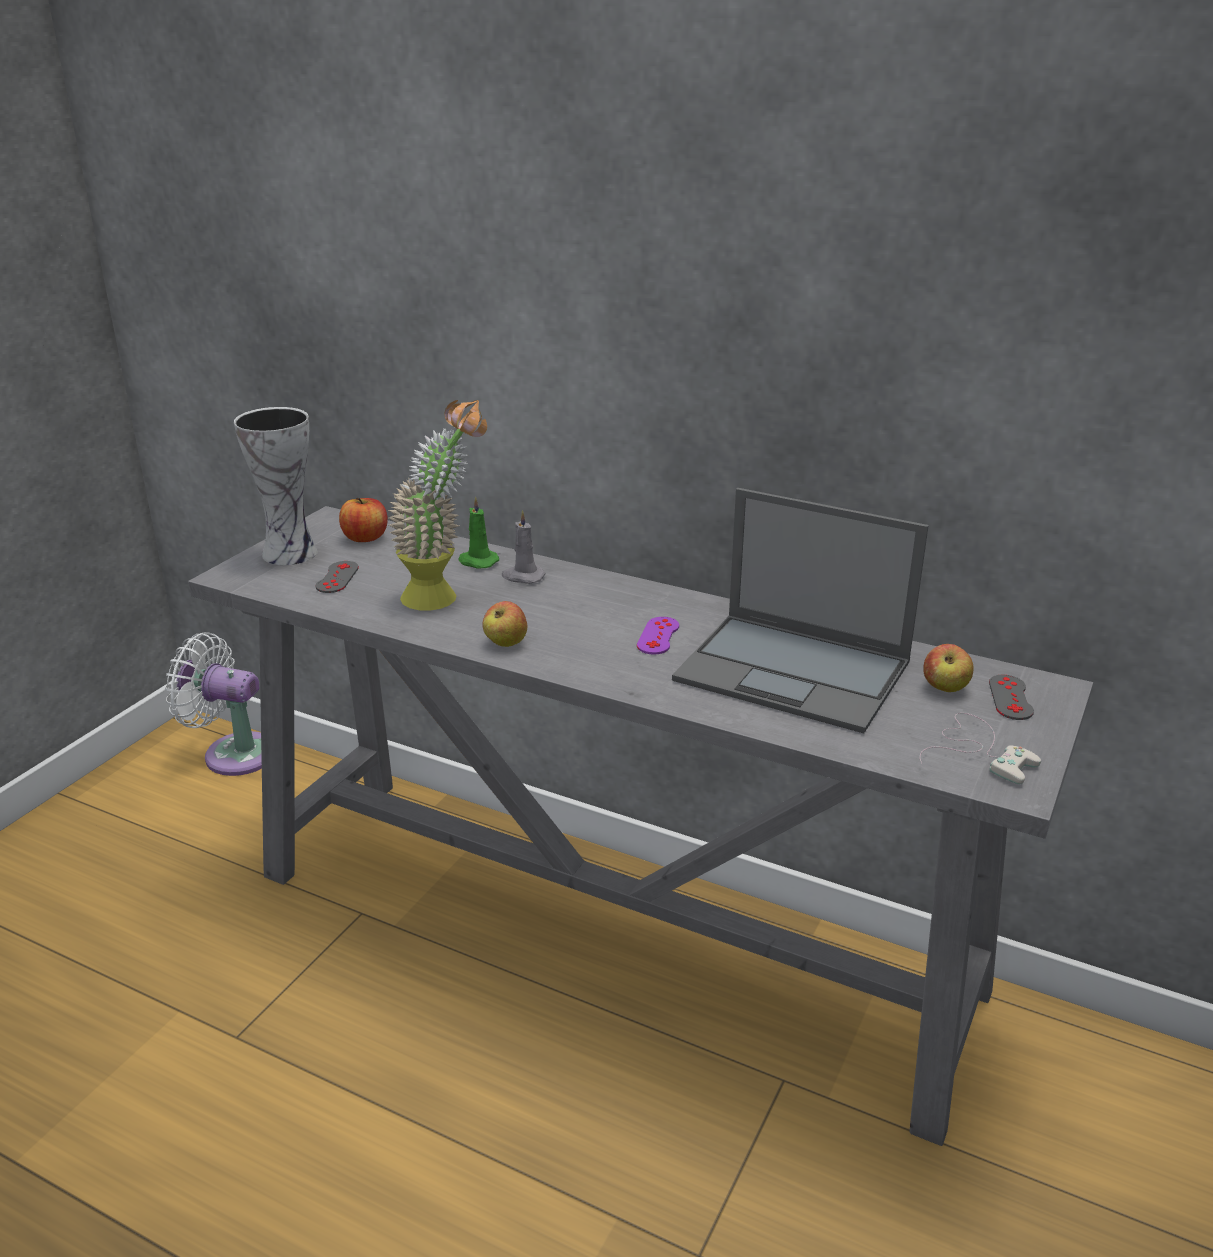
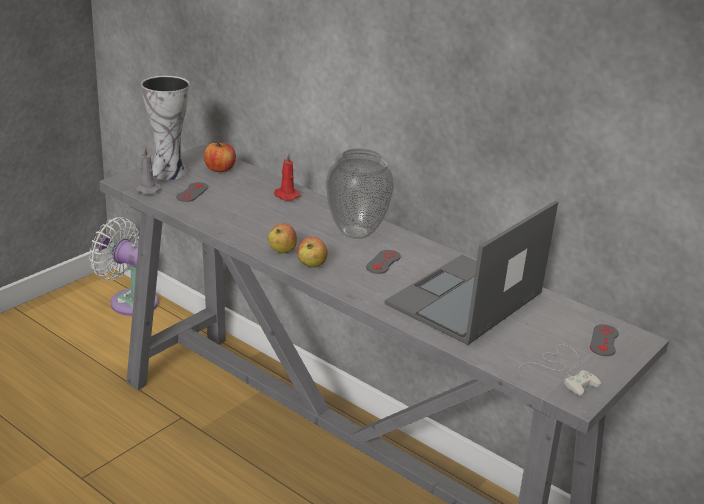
camera: 10 degrees right, 0 degrees up
potted plant [388,400,487,611] -> none
green candle [458,496,499,569] -> red candle [274,152,301,201]
grey candle [502,510,546,584] -> grey candle moved to [134,145,161,194]
purple game controller [637,617,679,655] -> grey game controller [366,250,401,274]
laptop [672,488,929,733] -> laptop turned 90 degrees clockwise [385,201,558,345]
apple [923,644,974,692] -> apple moved to [297,237,328,268]
none -> vase [326,149,394,239]

